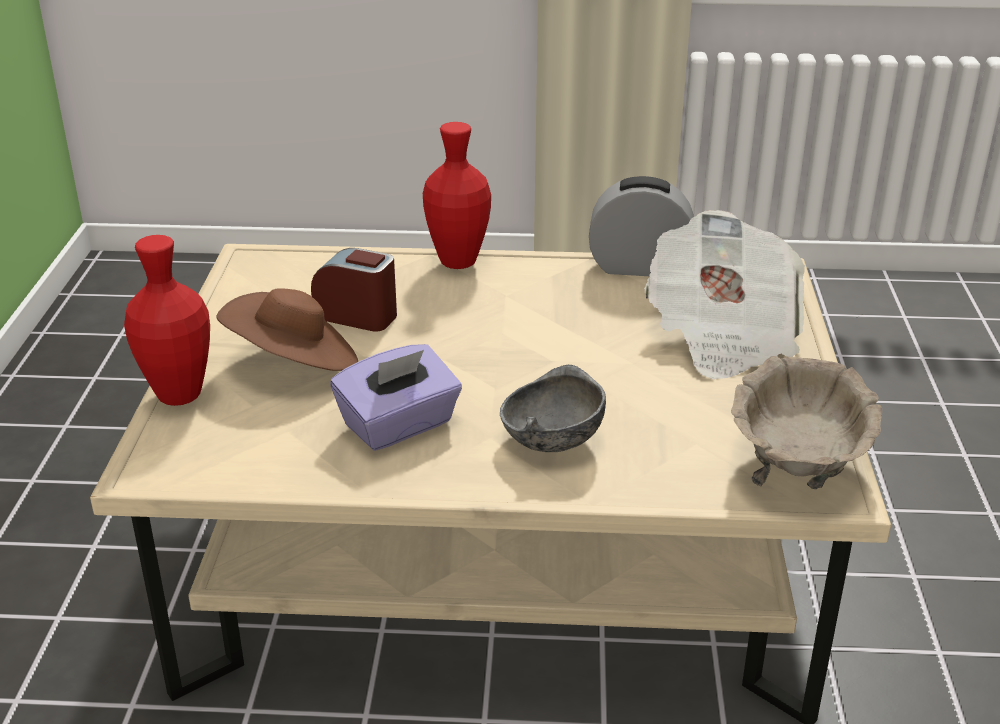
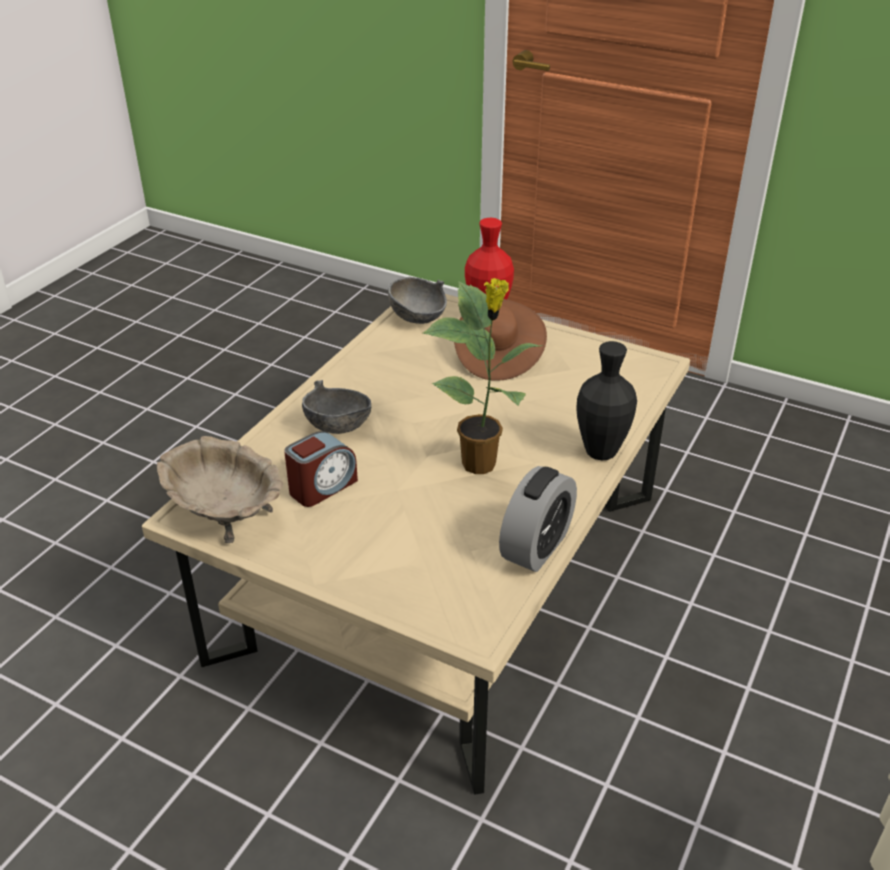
camera: 115 degrees right, 5 degrees up
alarm clock [311,248,397,332] -> alarm clock moved to [284,431,358,507]
purple tissue box [330,344,462,451] -> none
red vase [423,122,491,269] -> black vase [576,341,637,460]
newspaper [644,210,805,379] -> none
none -> grey bowl [388,277,447,324]
none -> potted plant [423,278,544,474]

